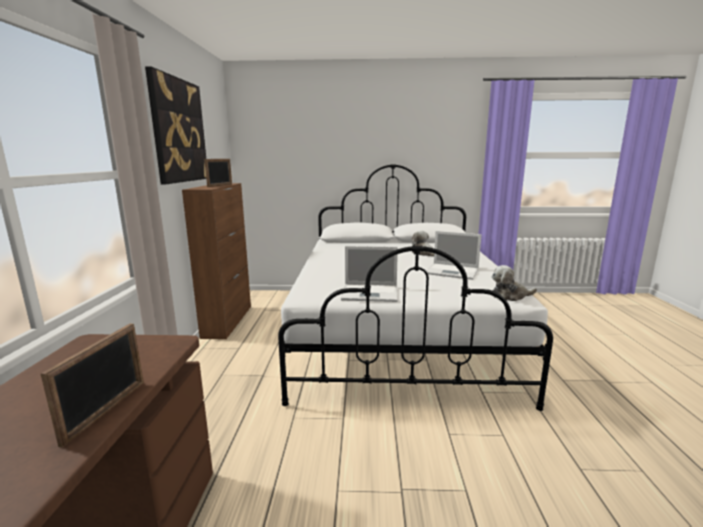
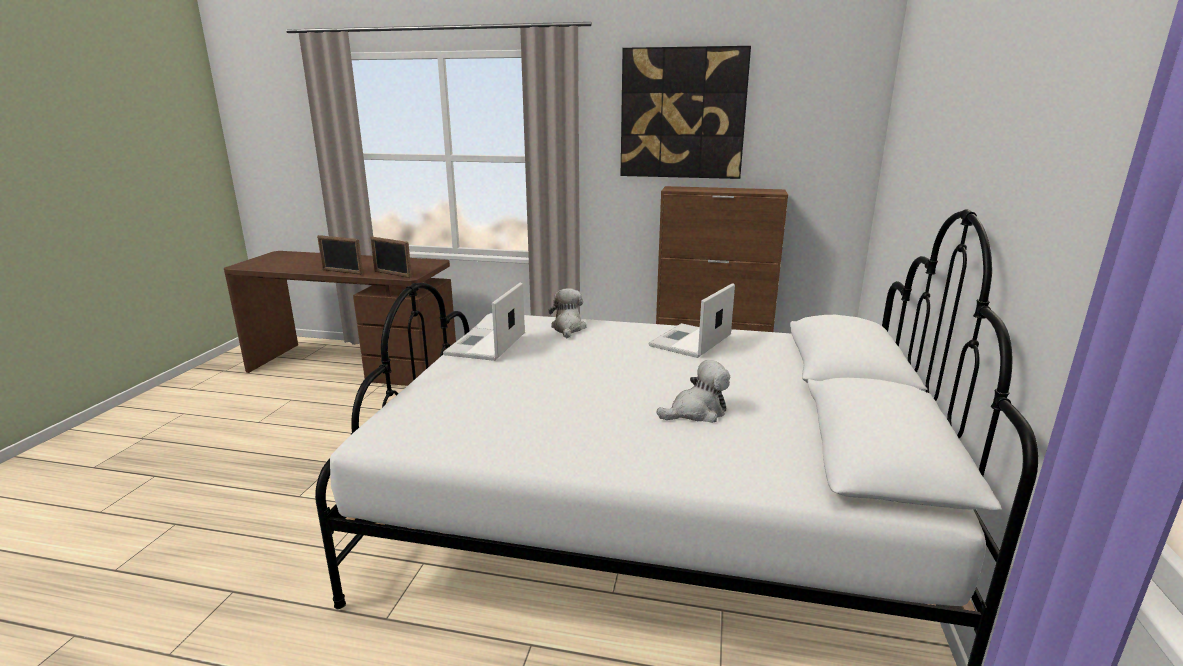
camera: 100 degrees right, 5 degrees up
picture frame [204,159,232,187] -> picture frame moved to [370,237,412,278]
laptop [426,231,481,280] -> laptop moved to [649,283,735,358]
plush toy [492,265,537,301] -> plush toy moved to [548,289,586,338]

